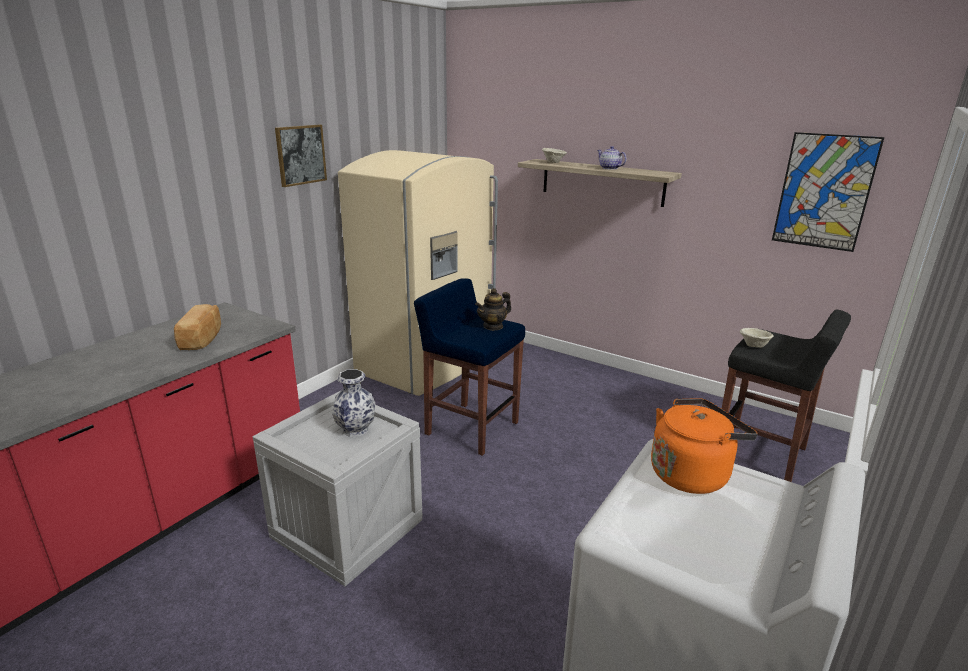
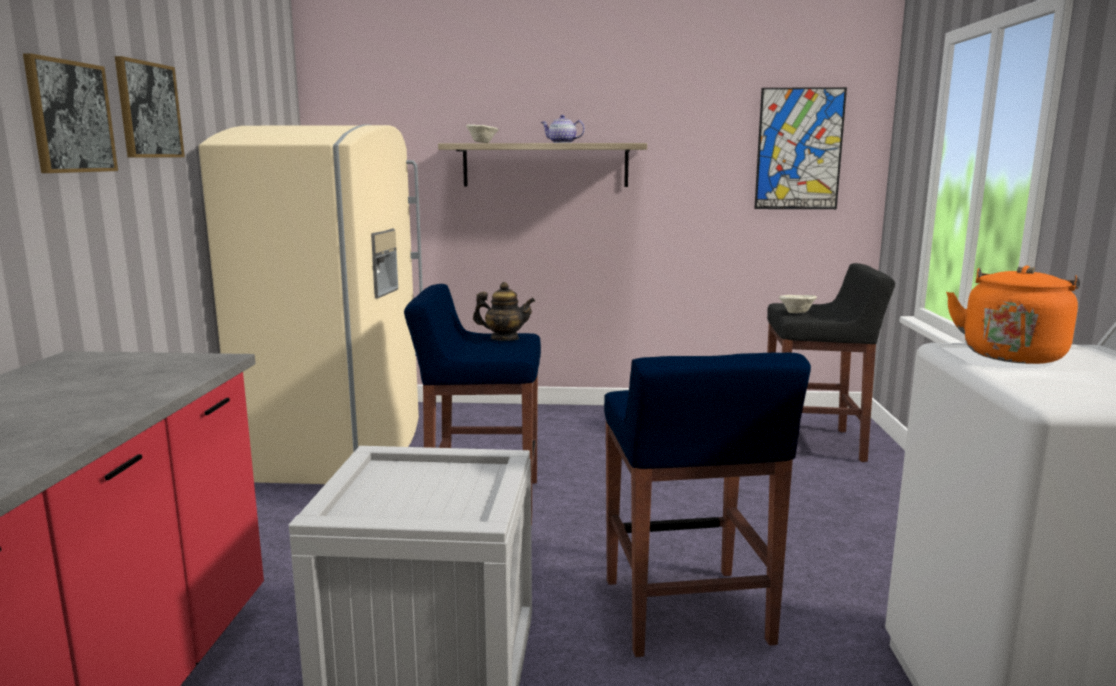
camera: 30 degrees left, 10 degrees down
bread [174,304,221,350] -> none
vase [332,369,375,437] -> none
teapot [475,288,511,331] -> teapot turned 105 degrees counterclockwise [473,282,535,341]
none -> picture [23,53,118,173]
none -> blue stool [604,353,811,657]

